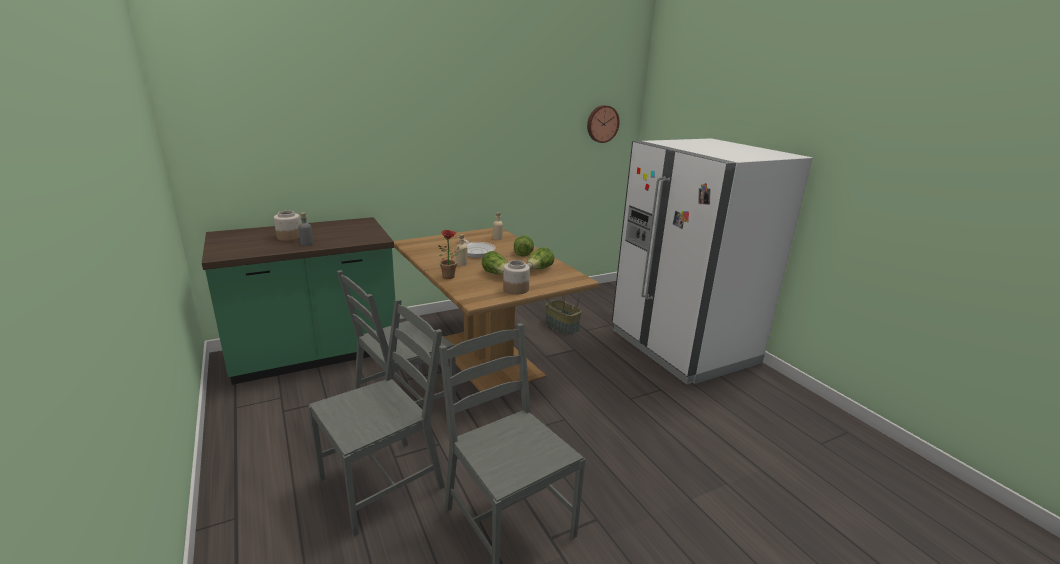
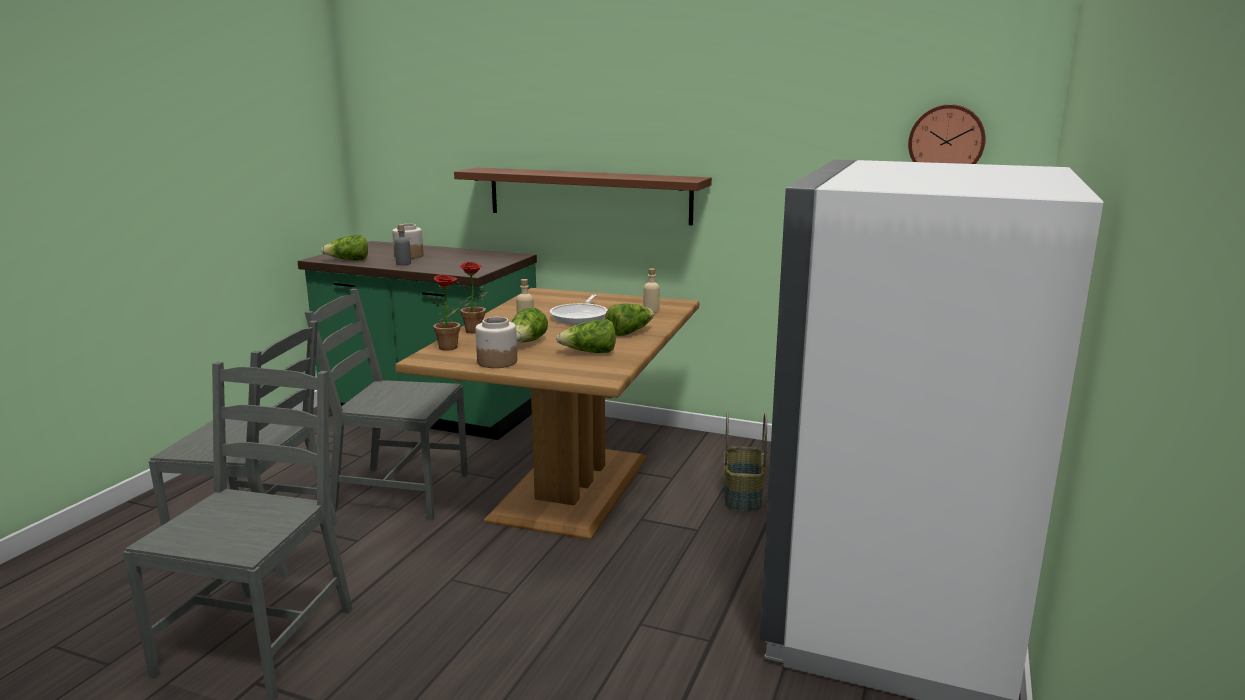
camera: 50 degrees right, 5 degrees down
none -> lettuce [321,234,368,260]
none -> potted plant [428,274,470,351]
none -> brown shelf [454,167,712,226]

